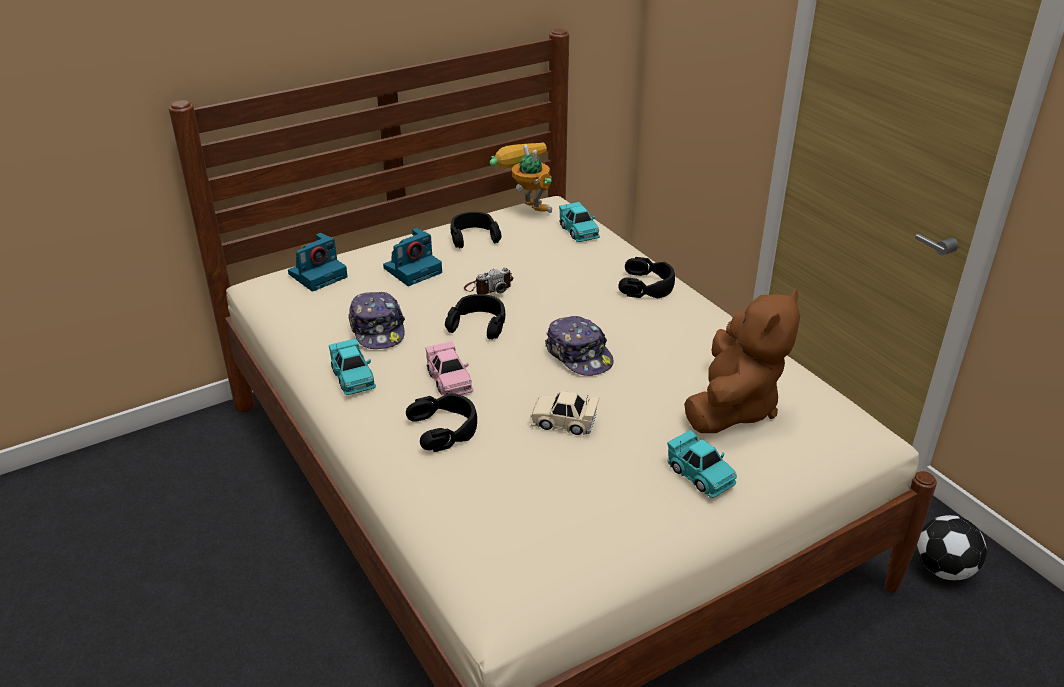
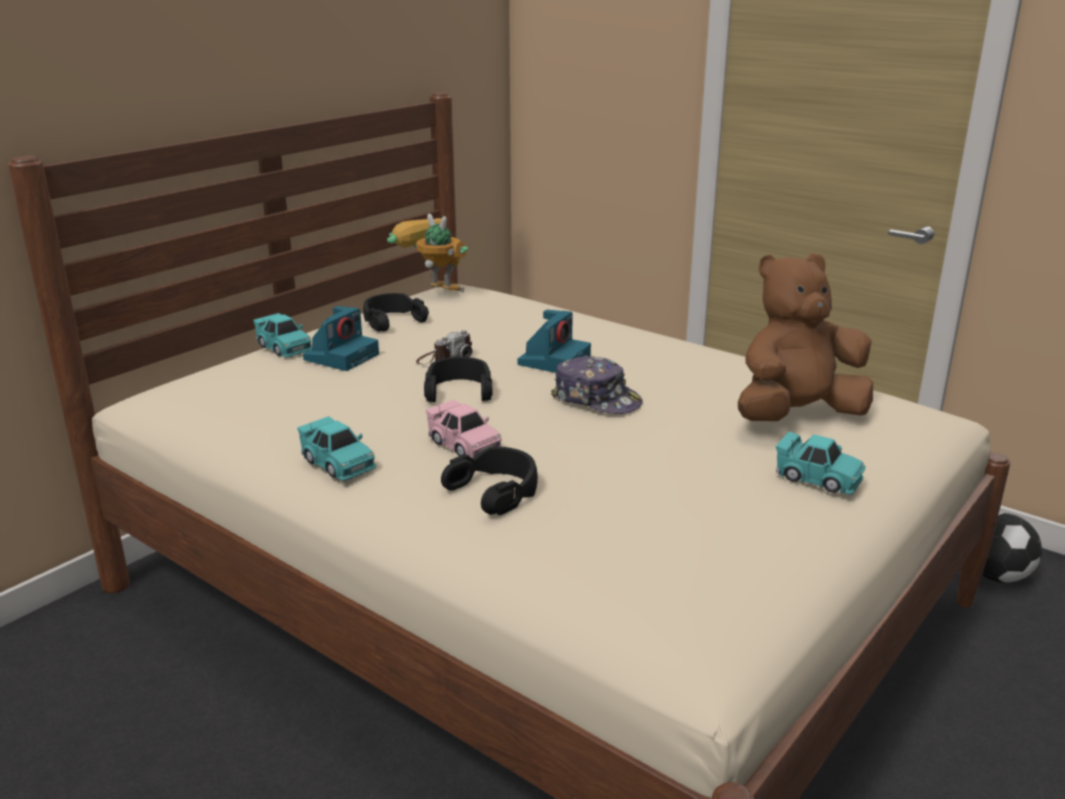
camera: 20 degrees left, 10 degrees down
camera [288,233,348,292] -> camera moved to [517,309,591,373]
cap [348,292,405,349] -> none
beige toy car [530,391,599,435] -> none
turquoise toy car [559,202,600,242] -> turquoise toy car moved to [253,313,312,357]
black headphones [618,257,675,298] -> none
brown plush toy [684,289,800,433] -> brown plush toy turned 120 degrees counterclockwise [738,253,873,421]

